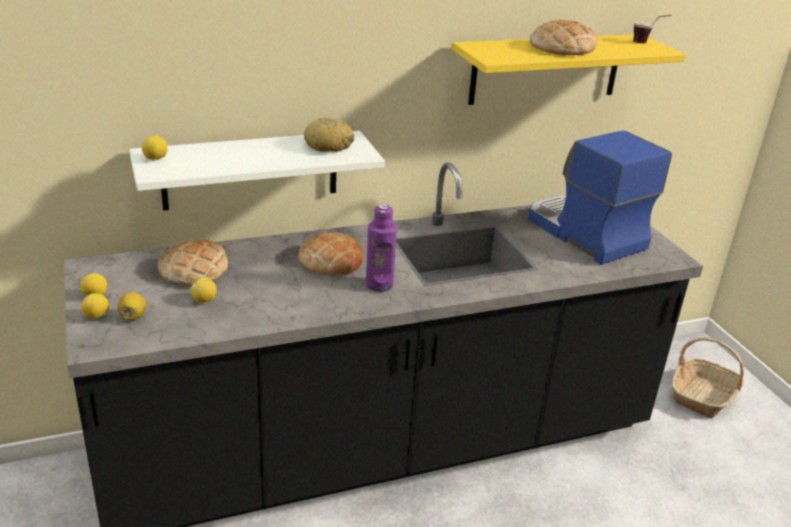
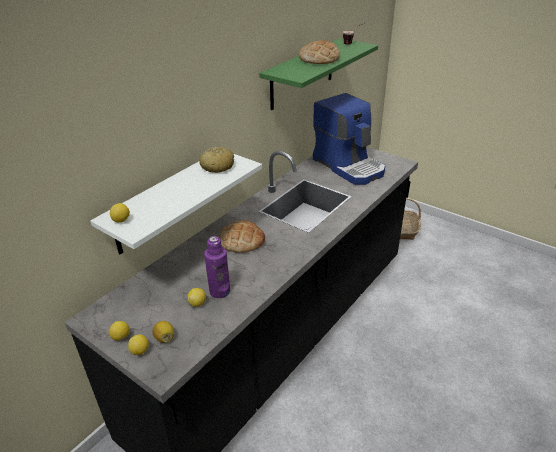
camera: 30 degrees left, 5 degrees up
bread [158,240,228,286] -> none
purple bottle [366,204,397,292] -> purple bottle moved to [204,236,230,298]
yellow shelf [452,34,686,105] -> green shelf [259,38,378,110]
coffee machine [528,131,672,265] -> coffee machine turned 150 degrees counterclockwise [313,93,385,185]

